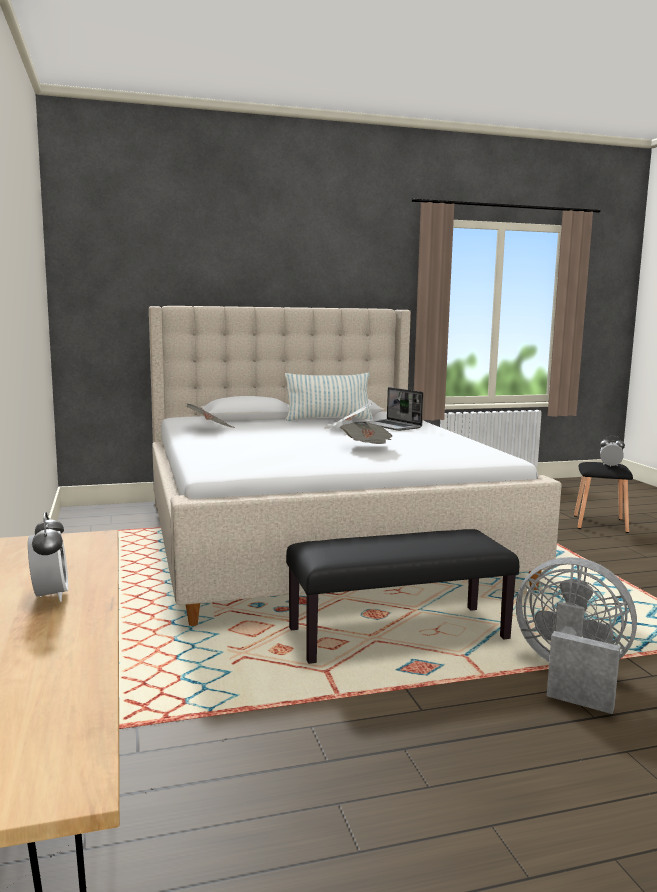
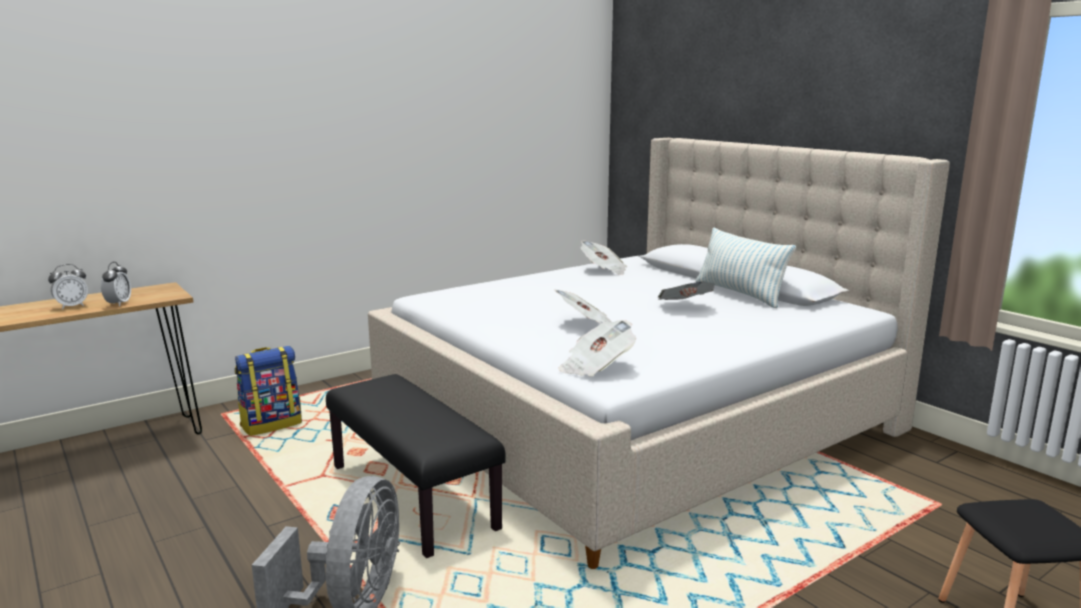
camera: 70 degrees right, 5 degrees up
laptop [365,387,423,431] -> none
alarm clock [600,436,625,467] -> alarm clock moved to [101,262,131,306]
none -> backpack [235,346,302,436]
none -> newspaper [558,320,636,377]

